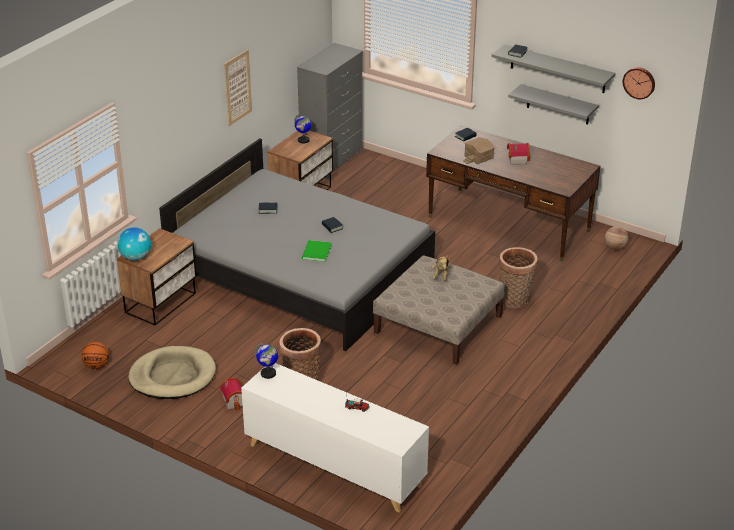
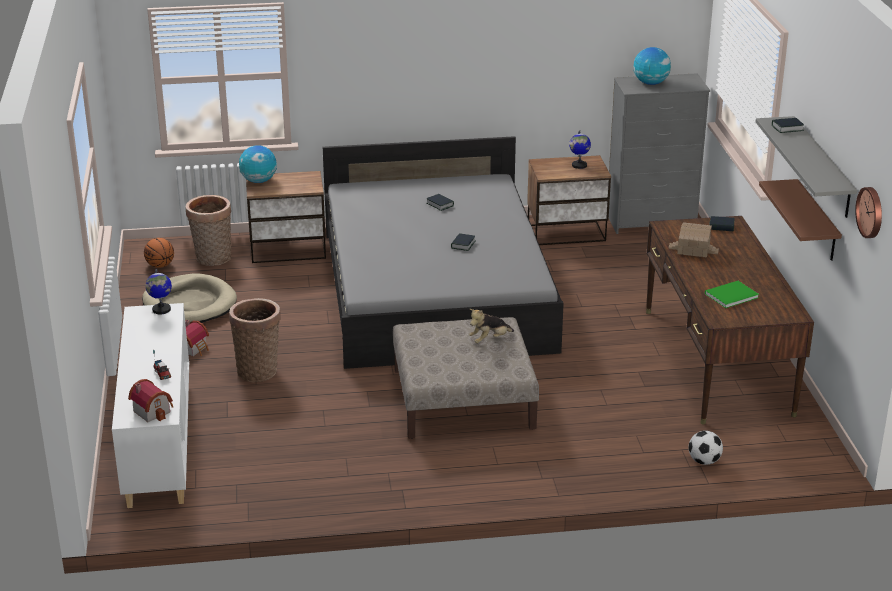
camera: 50 degrees right, 5 degrees down
picture [224,49,252,126] -> none
green book [302,240,332,262] -> green book moved to [705,281,759,308]
basket [499,247,538,308] -> basket moved to [186,195,231,266]
toy house [507,143,530,165] -> toy house moved to [128,379,173,422]
grey shelf [508,84,599,125] -> brown shelf [759,179,842,261]
basketball [604,226,629,250] -> none
none -> globe [633,47,671,85]
none -> football [689,431,723,465]

